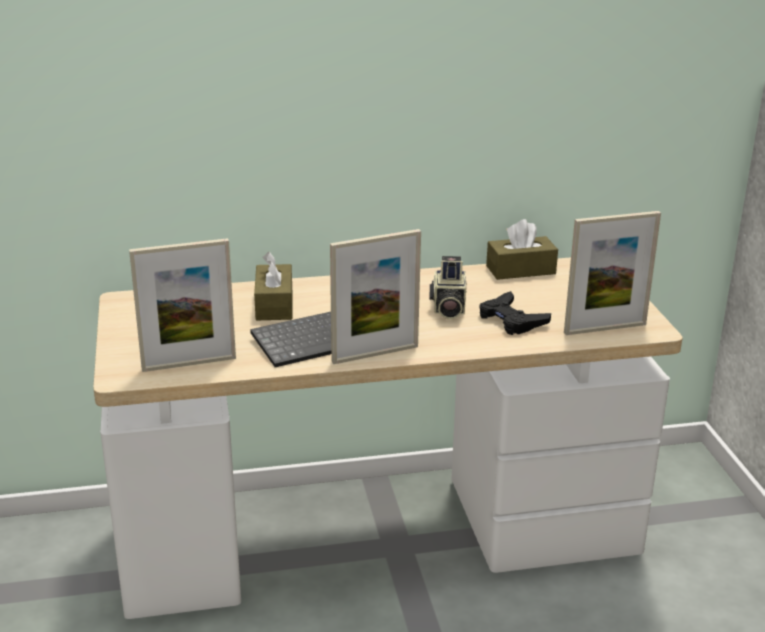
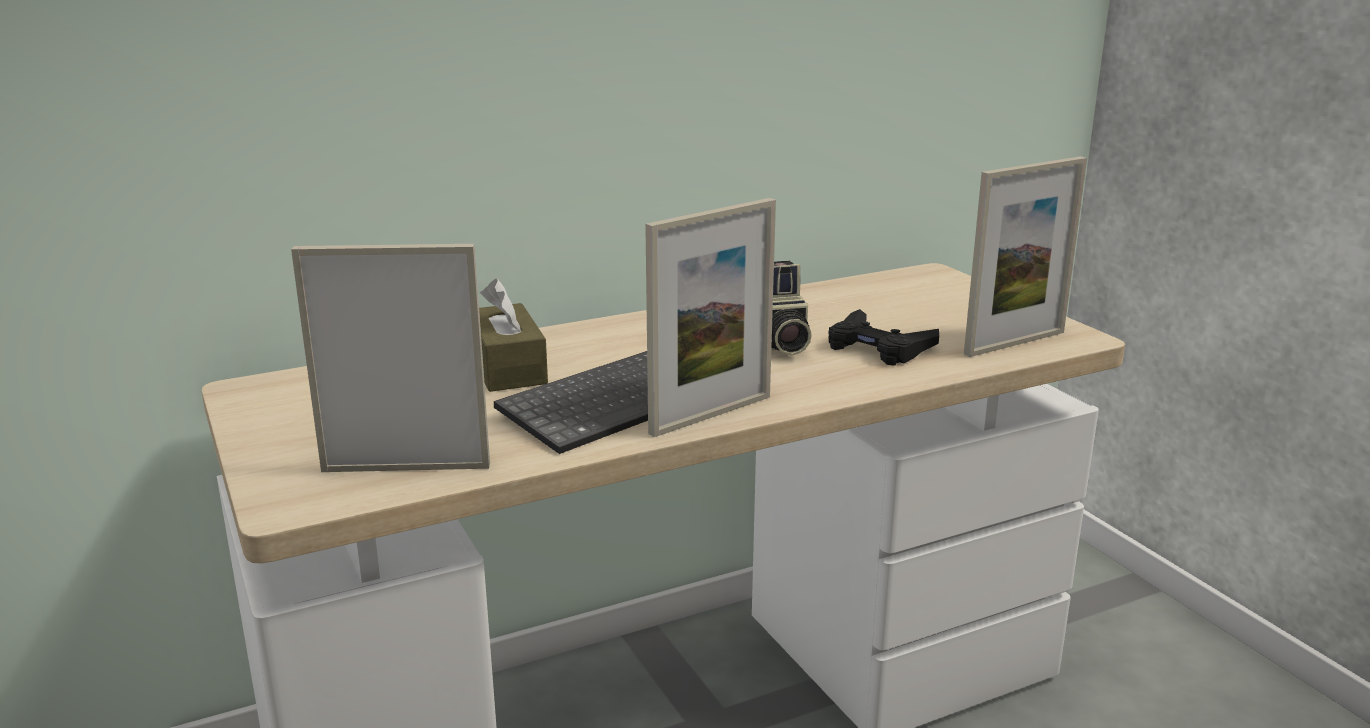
camera: 15 degrees left, 5 degrees down
picture frame [129,238,236,372] -> picture frame turned 150 degrees counterclockwise [291,244,490,472]
brown tissue box [486,219,558,280] -> none

